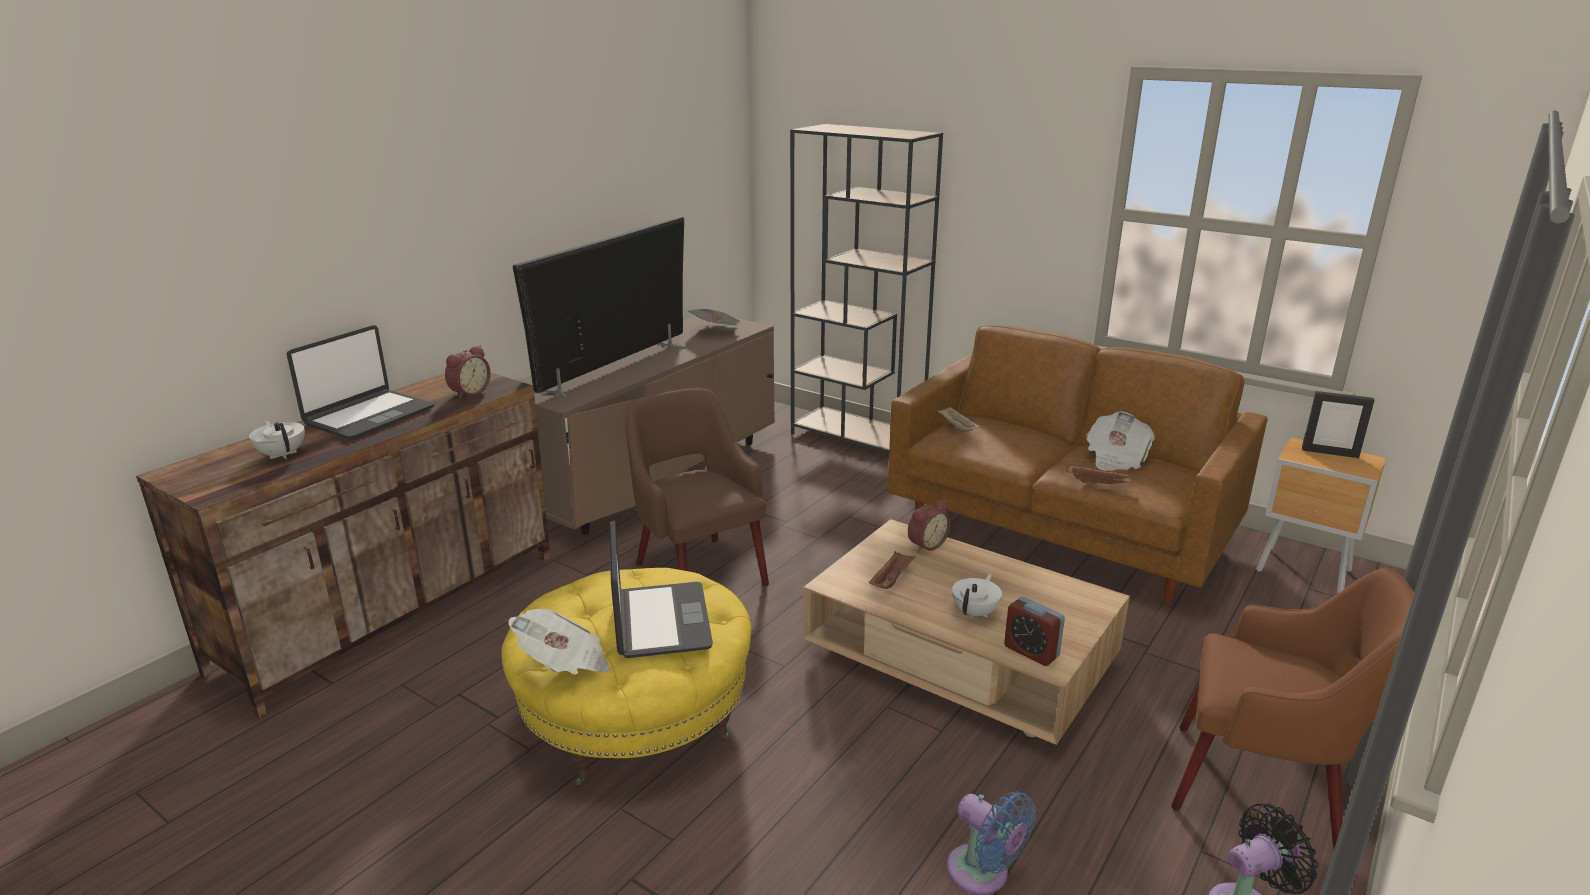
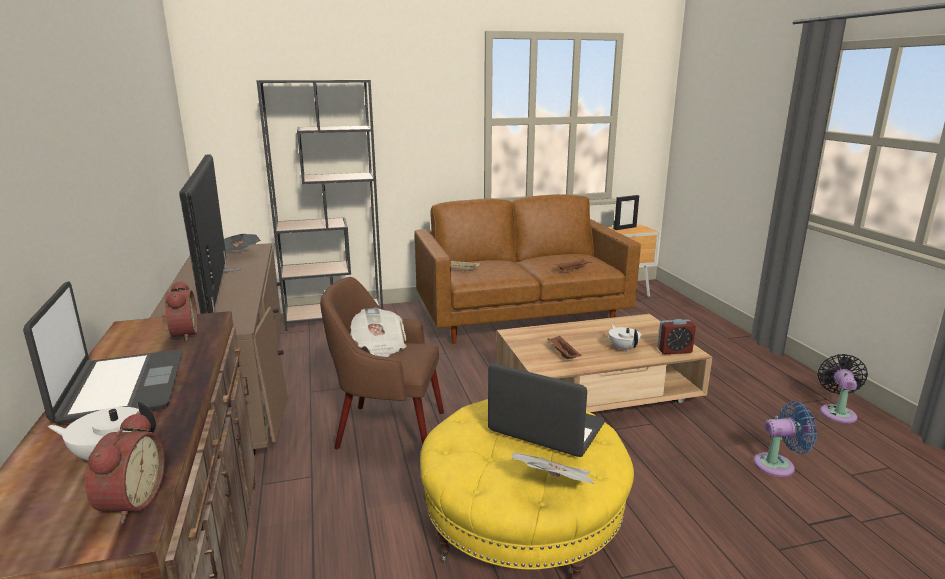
camera: 50 degrees left, 5 degrees down
alarm clock [908,499,951,552] -> alarm clock moved to [85,411,165,524]
newspaper [1086,411,1155,471] -> newspaper moved to [350,308,406,357]
brown armchair [1171,568,1415,849] -> none

